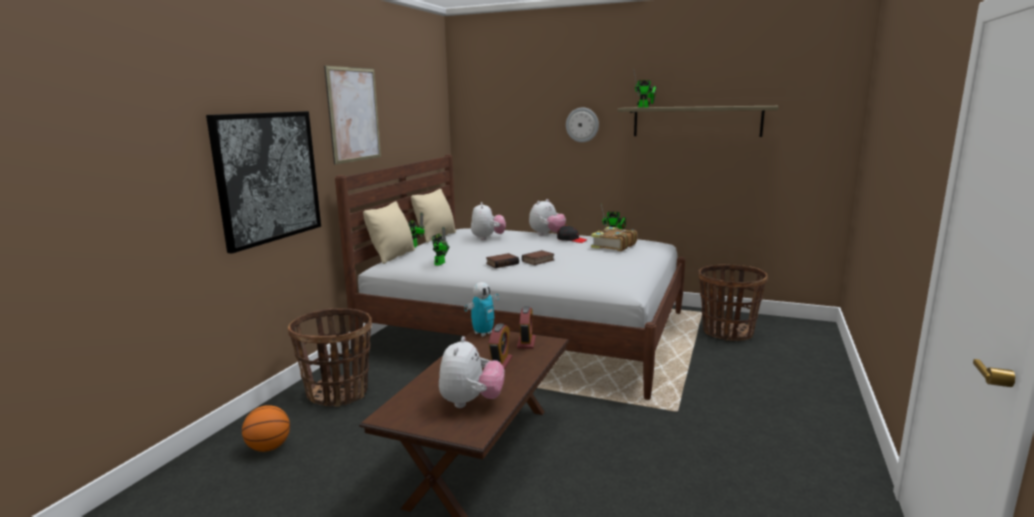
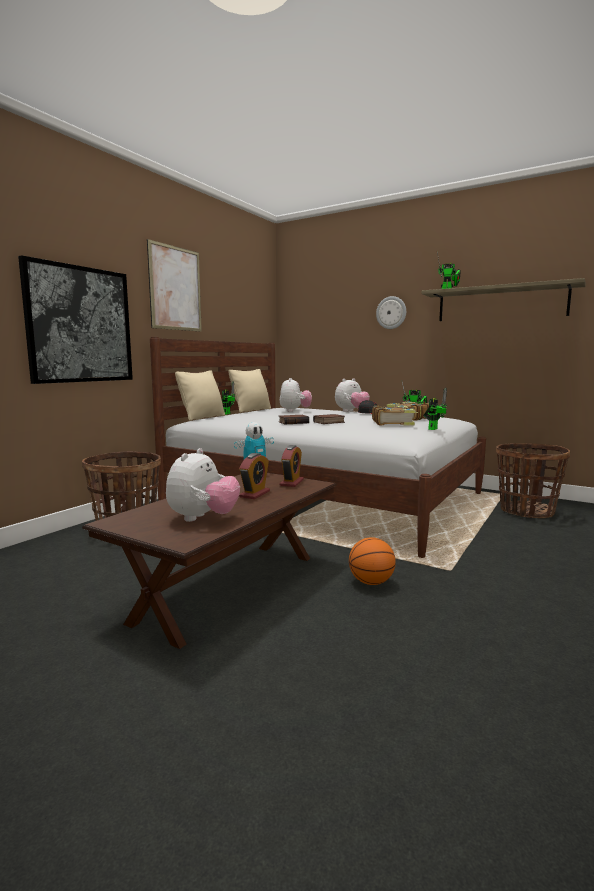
camera: 10 degrees right, 5 degrees down
basketball [242,405,290,452] -> basketball moved to [349,537,396,585]
toy robot [432,226,449,266] -> toy robot moved to [423,387,448,430]
none -> book [372,405,418,426]

